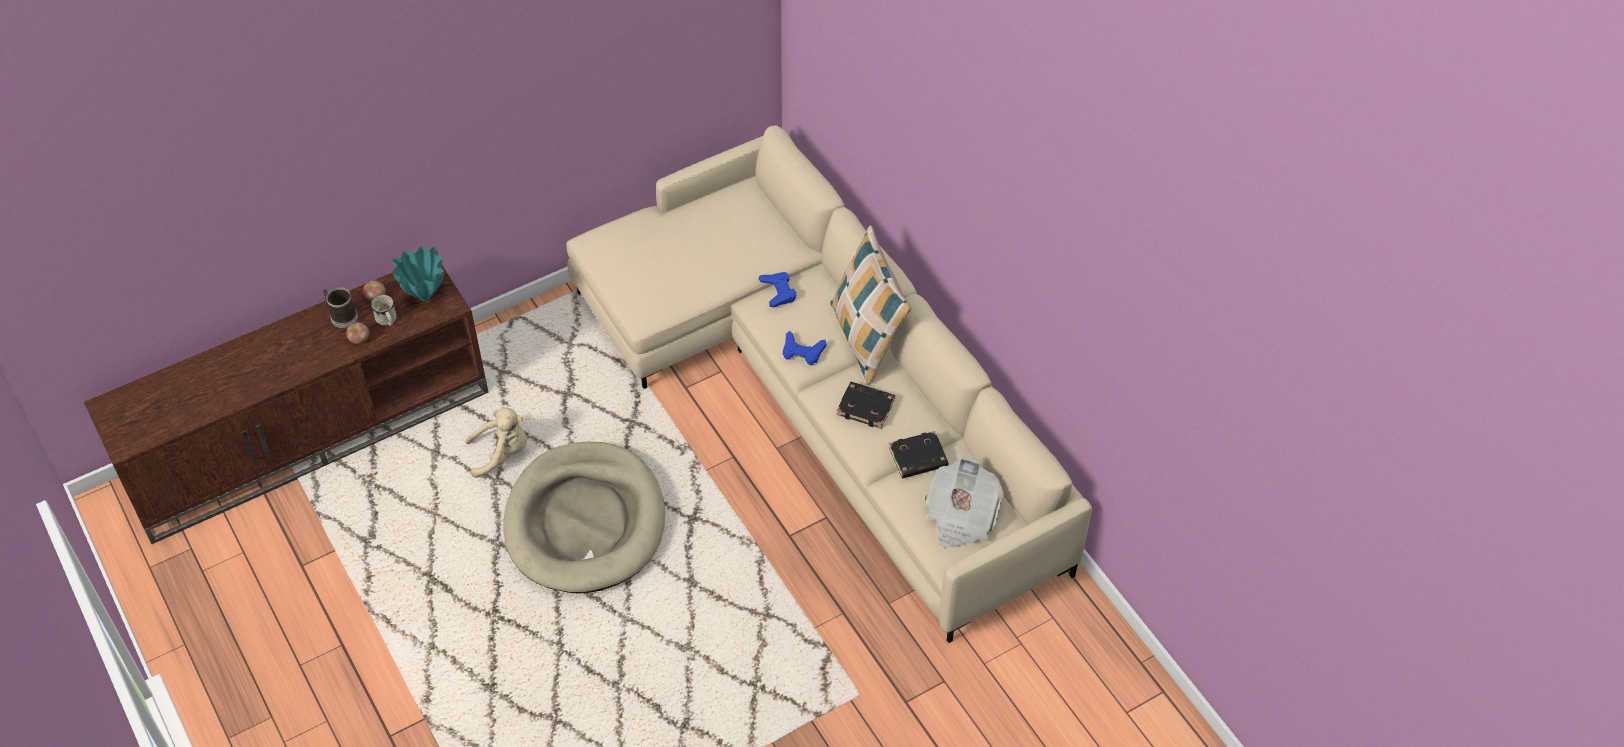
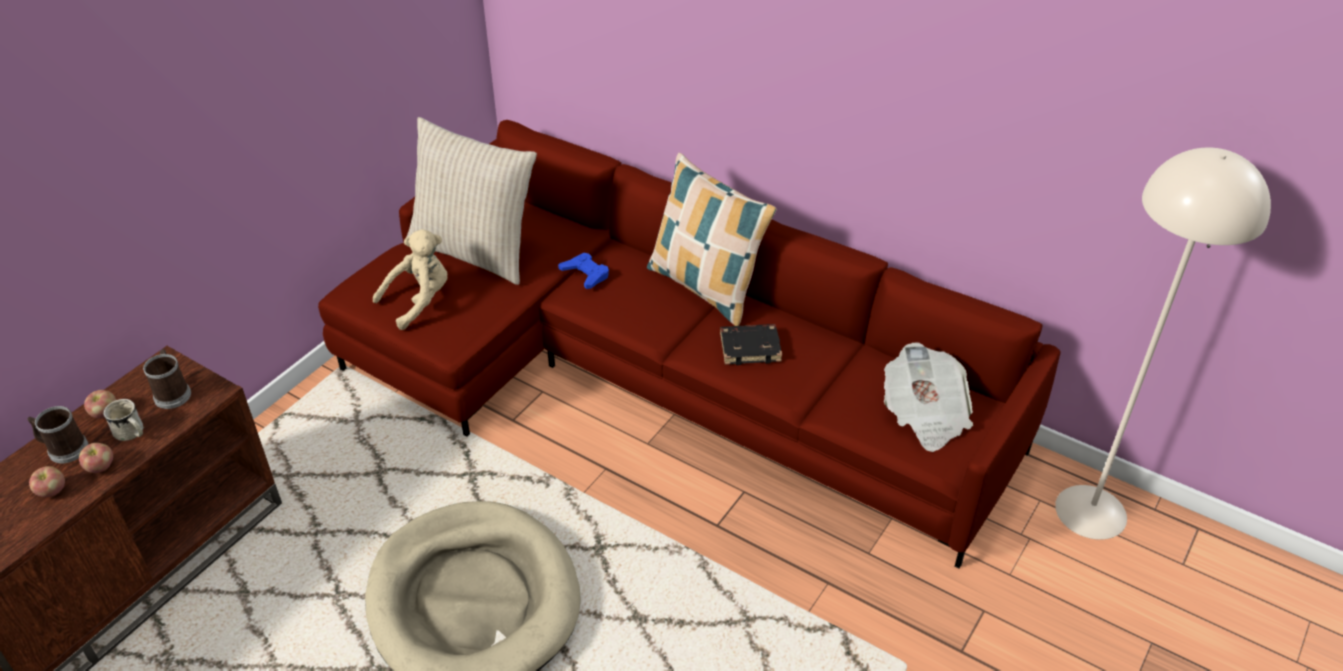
camera: 25 degrees left, 10 degrees down
turquoise vase [393,246,444,301] -> mug [143,349,191,409]
beige plush toy [465,408,527,478] -> beige plush toy moved to [373,229,448,330]
beige sofa [566,125,1092,643] -> red sofa [318,120,1061,569]
blue game controller [783,331,826,365] -> none
black book [889,431,948,478] -> none
none -> apple [29,466,65,497]
none -> beige pillow [406,117,537,285]
none -> beige floor lamp [1055,148,1271,540]

